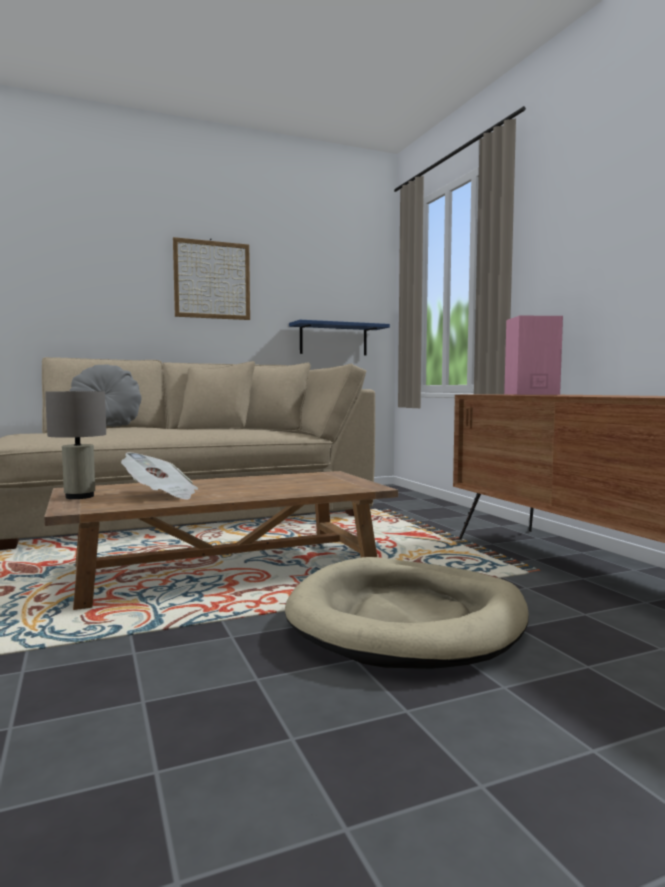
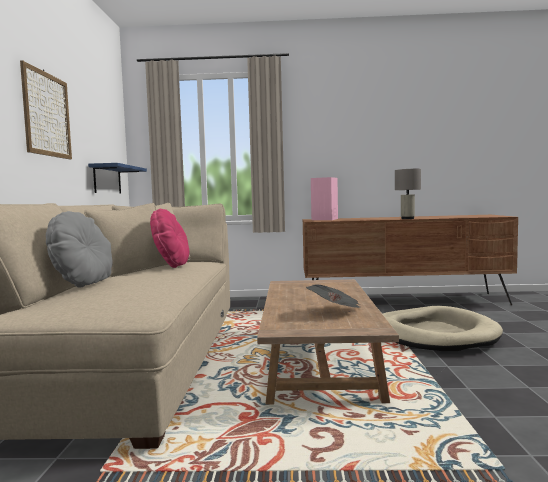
camera: 65 degrees left, 0 degrees up
grey table lamp [45,391,106,499] -> grey table lamp moved to [395,169,421,219]
none -> pink pillow [150,209,189,268]

